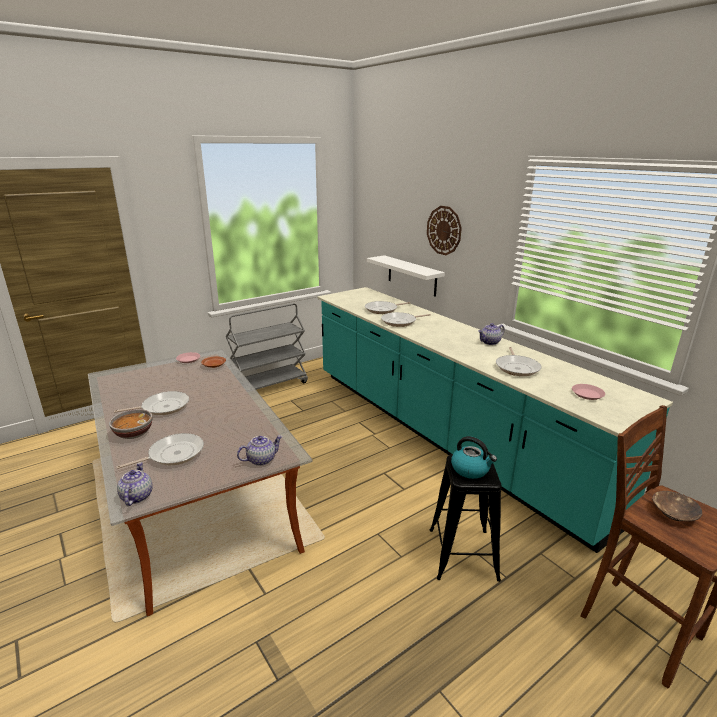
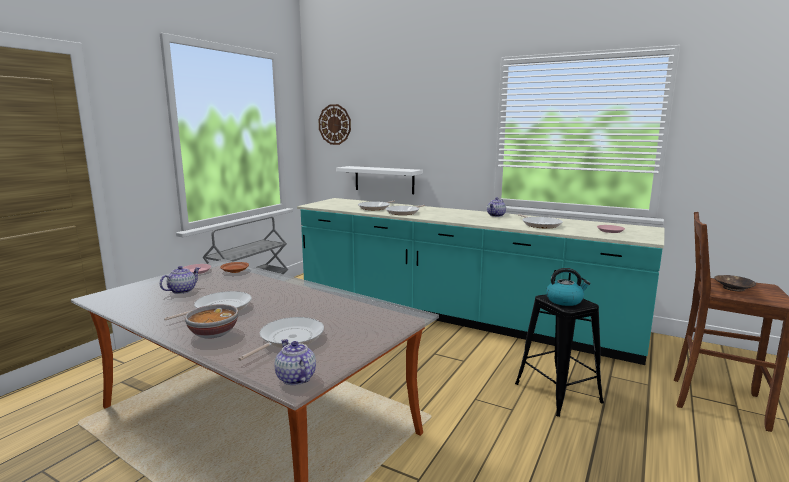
camera: 25 degrees left, 10 degrees down
teapot [237,435,283,466] -> teapot moved to [160,266,200,294]
wall clock [427,206,462,255] -> wall clock moved to [318,104,351,145]

